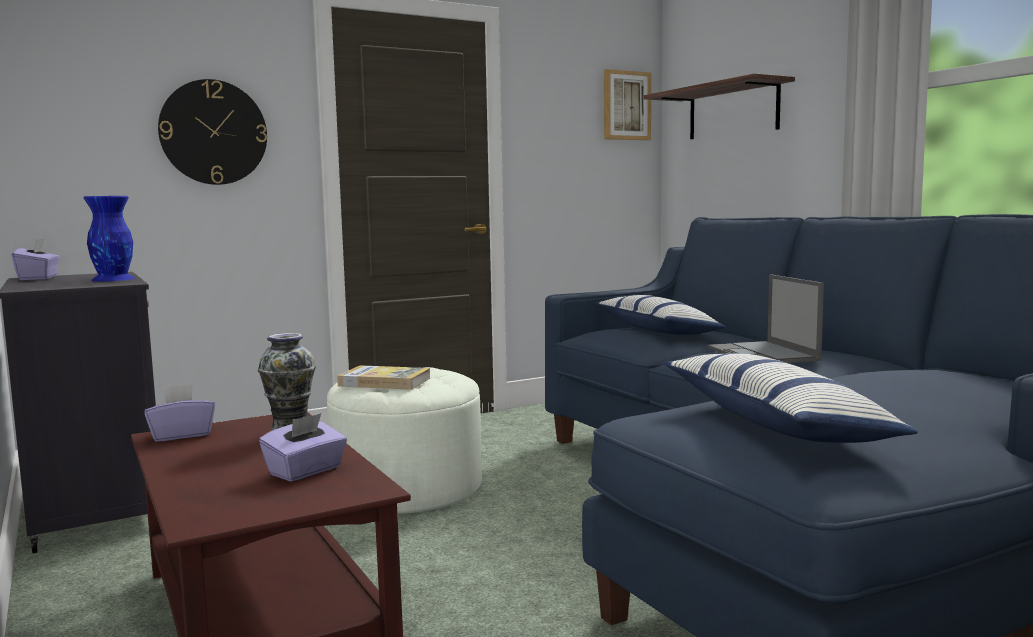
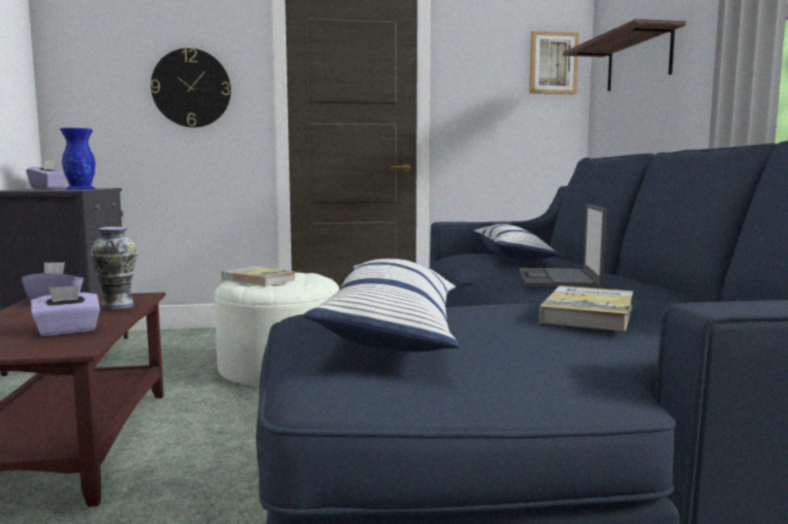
camera: 20 degrees right, 0 degrees up
none -> book [539,286,633,331]

